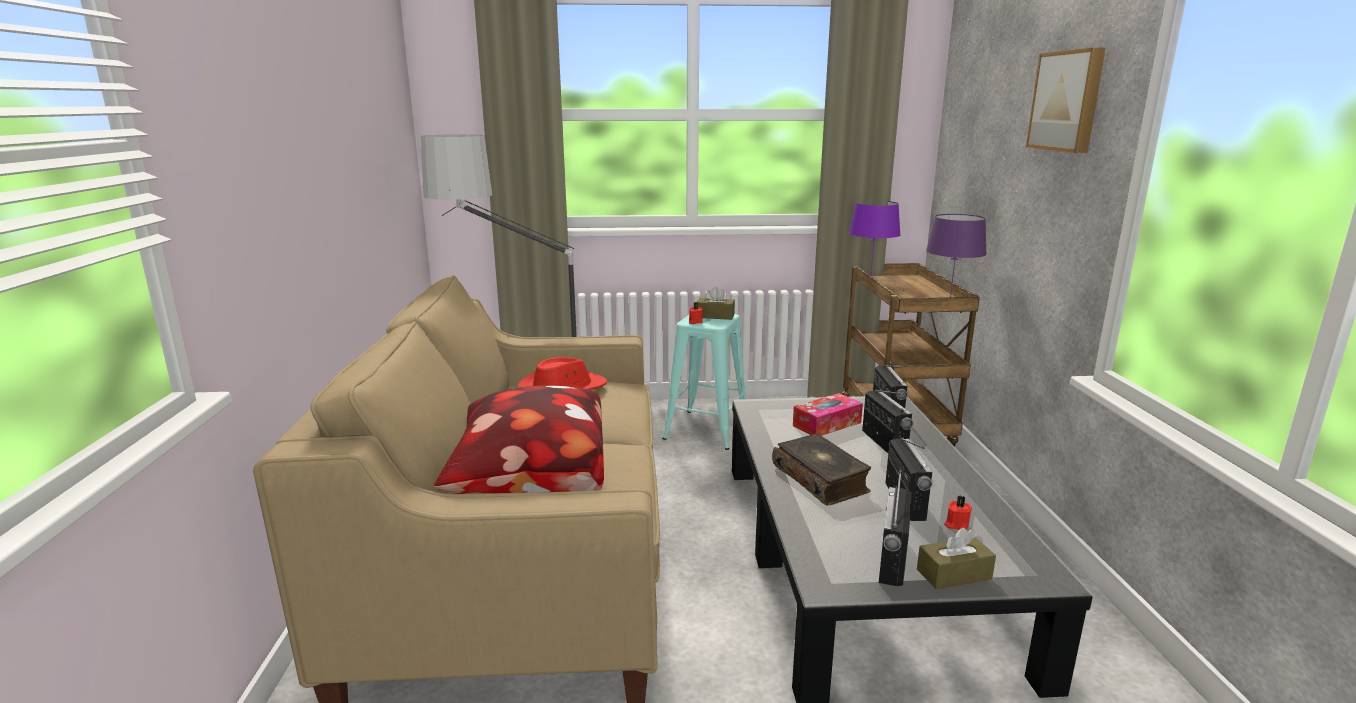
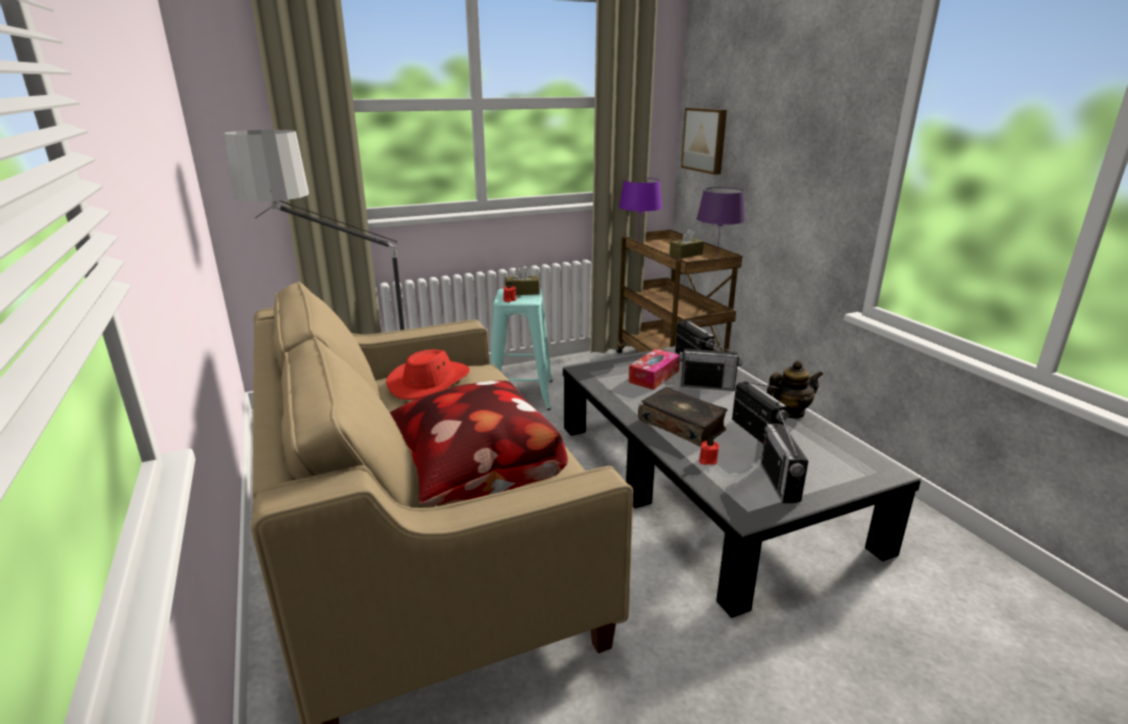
camera: 20 degrees left, 5 degrees up
radio [862,390,913,453] -> radio turned 135 degrees clockwise [679,336,742,391]
brown tissue box [917,528,996,589] -> brown tissue box moved to [669,229,704,259]
red candle [944,496,972,530] -> red candle moved to [699,436,720,465]
picture [1026,47,1106,153] -> picture moved to [681,108,727,175]
none -> teapot [767,360,823,419]

